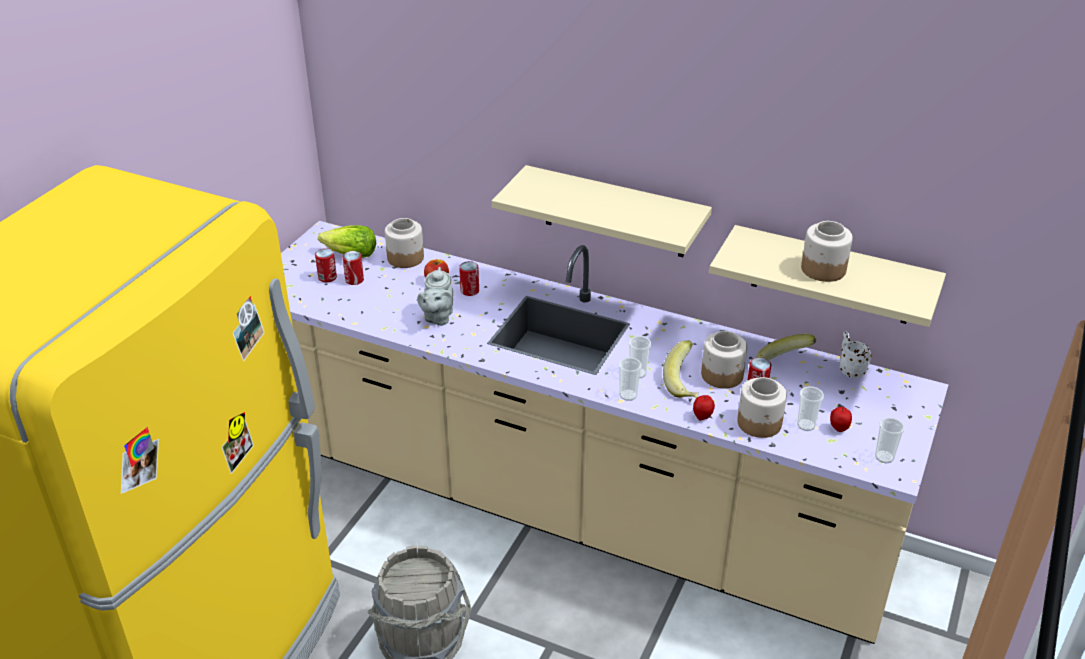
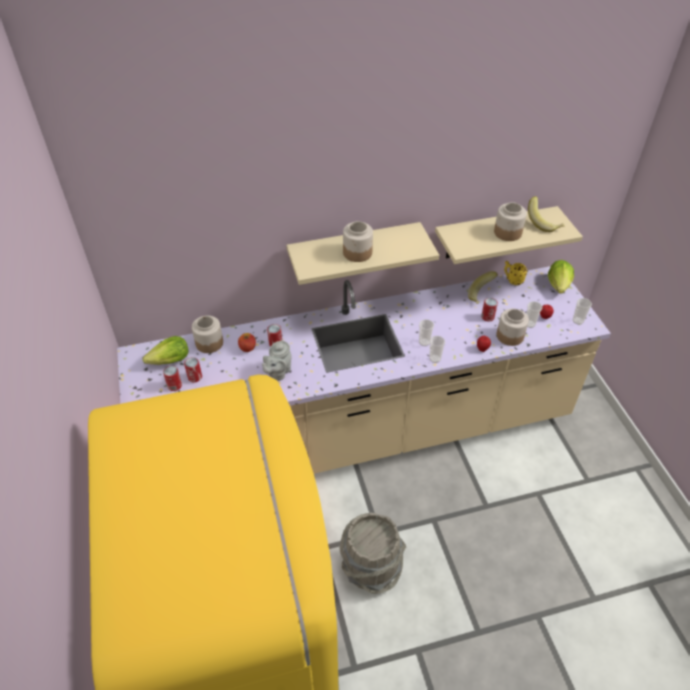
camera: 40 degrees left, 10 degrees up
grey teapot [417,267,453,326] -> grey teapot turned 60 degrees clockwise [262,340,292,381]
banana [663,341,699,398] -> banana moved to [528,196,565,232]
jar [701,331,747,389] -> jar moved to [343,221,373,262]
white mug [839,331,872,378] -> yellow mug [504,261,527,285]
none -> lettuce [548,260,574,294]

